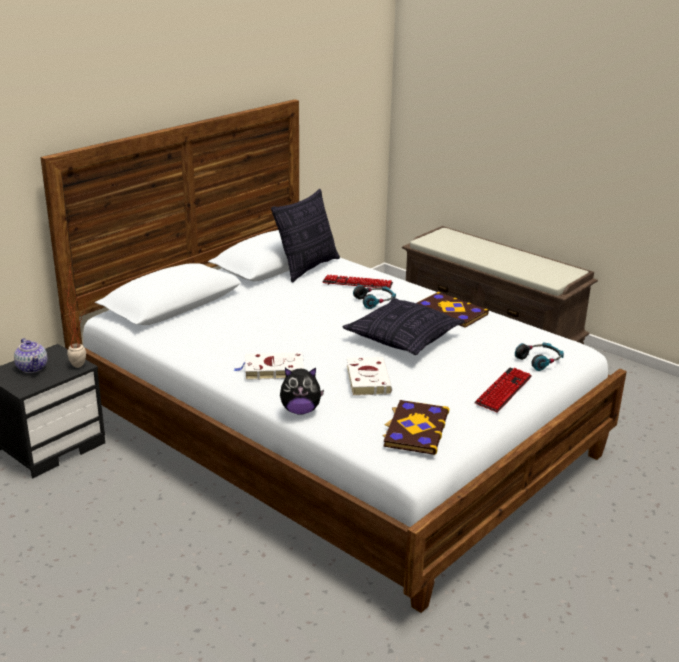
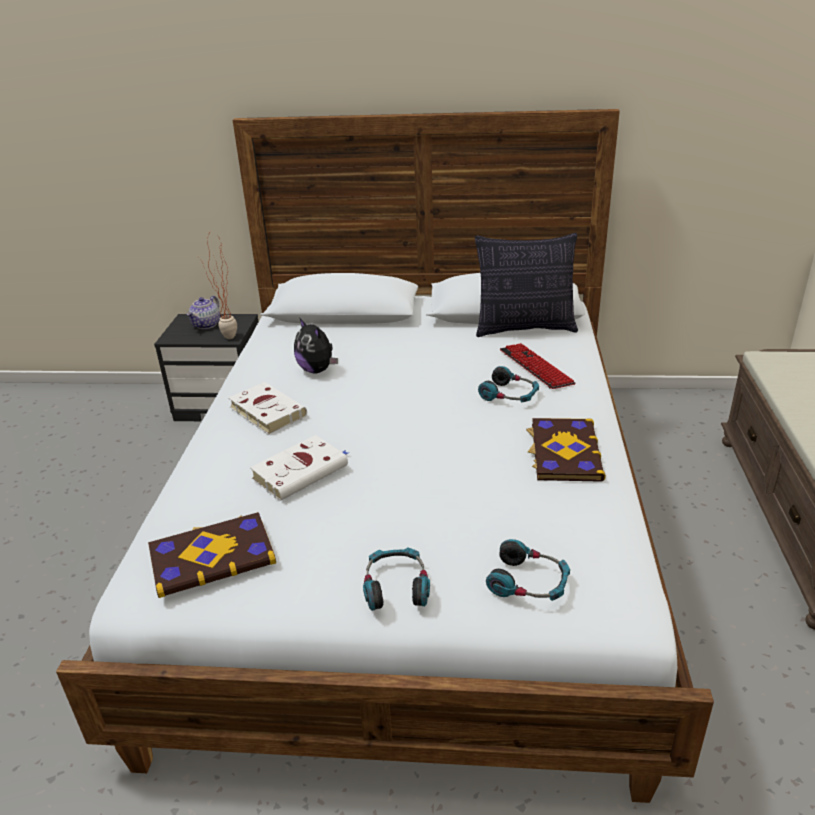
camera: 55 degrees right, 5 degrees up
plush toy [280,368,324,415] -> plush toy moved to [294,319,338,374]
pillow [342,298,465,355] -> none
keyboard [475,367,532,413] -> headphones [363,547,430,611]

